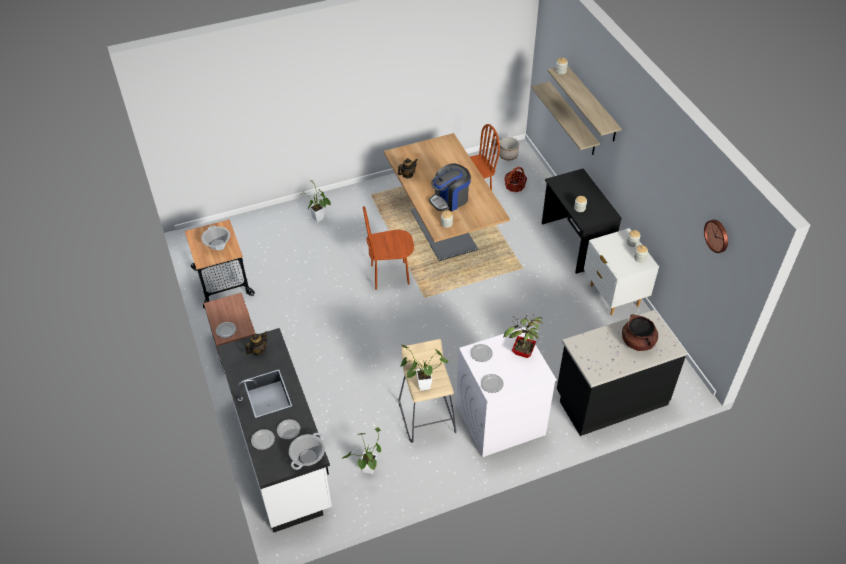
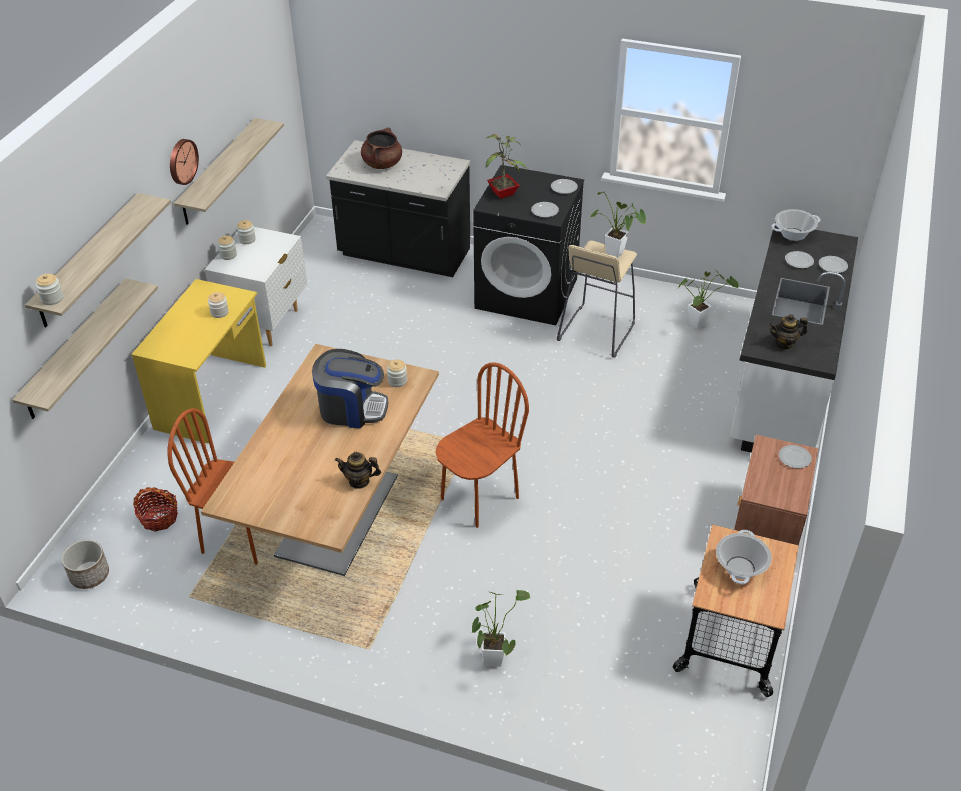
camera: 140 degrees left, 5 degrees down
brown chair [363,206,414,290] -> brown chair turned 75 degrees counterclockwise [435,362,529,528]
white washing machine [456,327,557,457] -> black washing machine [473,165,584,325]
black desk [542,169,622,274] -> yellow desk [131,279,266,444]
wall clock [704,220,728,253] -> wall clock moved to [170,139,199,185]
none -> shelf [174,118,284,225]

